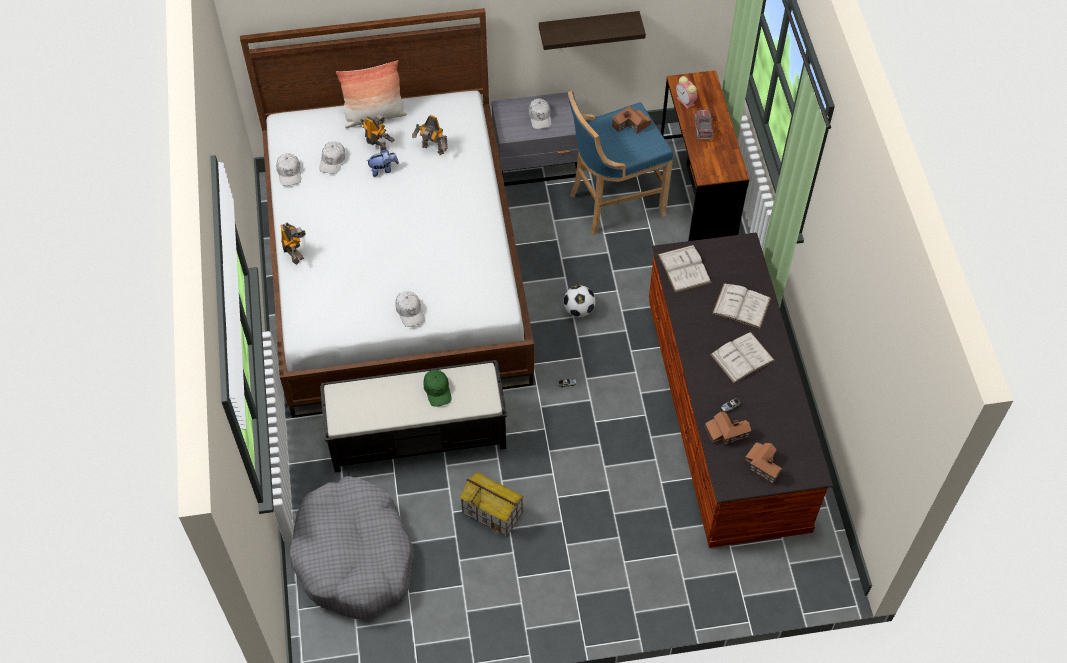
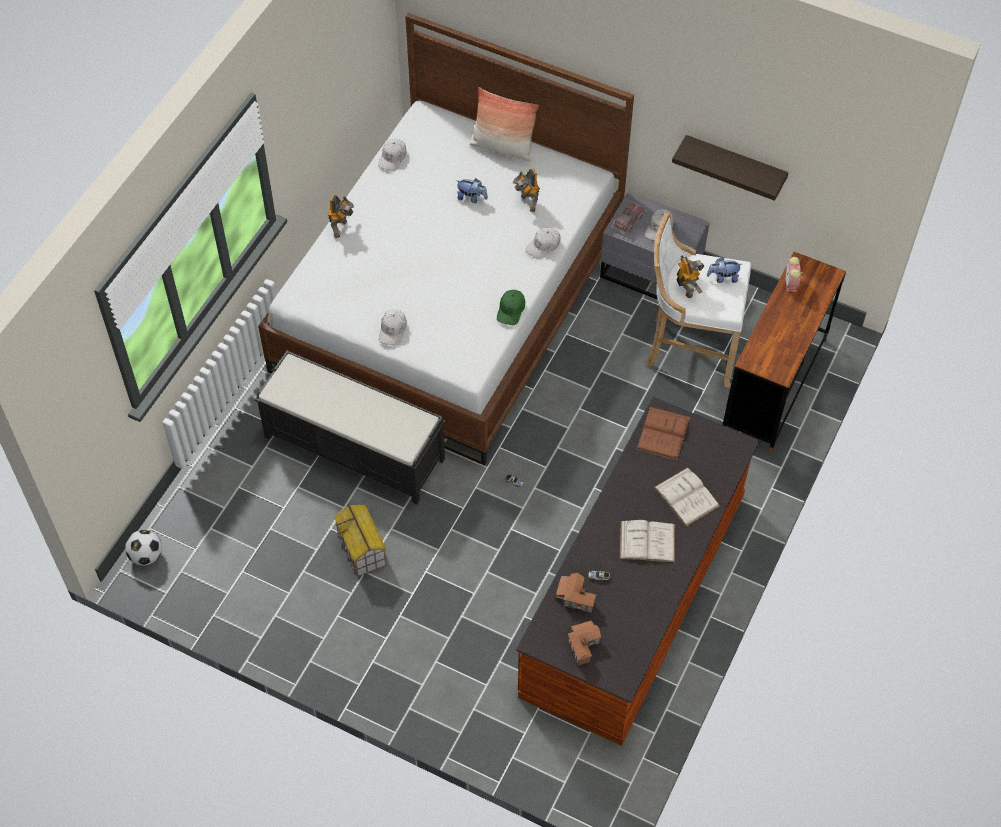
camera: 35 degrees right, 0 degrees up
grey dog bed [289,476,415,620] -> none
white cap [319,141,345,174] -> white cap moved to [526,227,561,259]
toy robot [360,114,395,150] -> toy robot moved to [677,255,704,299]
green cap [423,370,452,407] -> green cap moved to [497,290,525,325]
football [564,285,595,317] -> football moved to [125,530,162,566]
blue stool [568,91,673,235] -> white stool [646,213,751,388]
toy house [612,106,651,133] -> plush toy [707,257,742,283]
white book [658,245,711,293] -> brown book [637,407,690,460]
toy truck [695,110,713,139] -> toy truck moved to [613,203,644,234]

